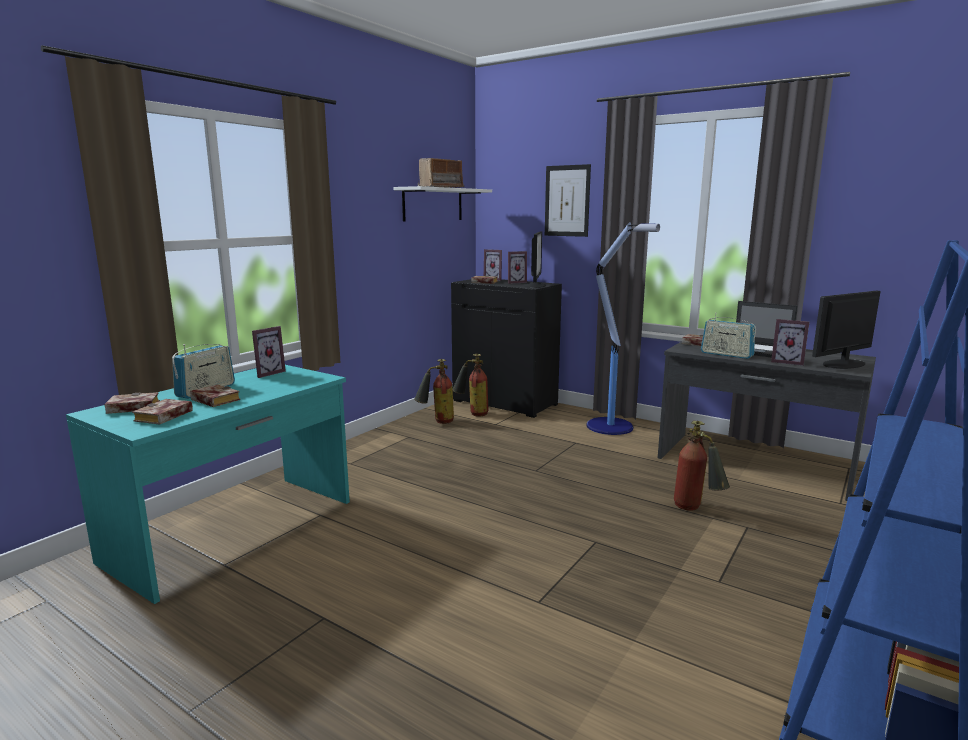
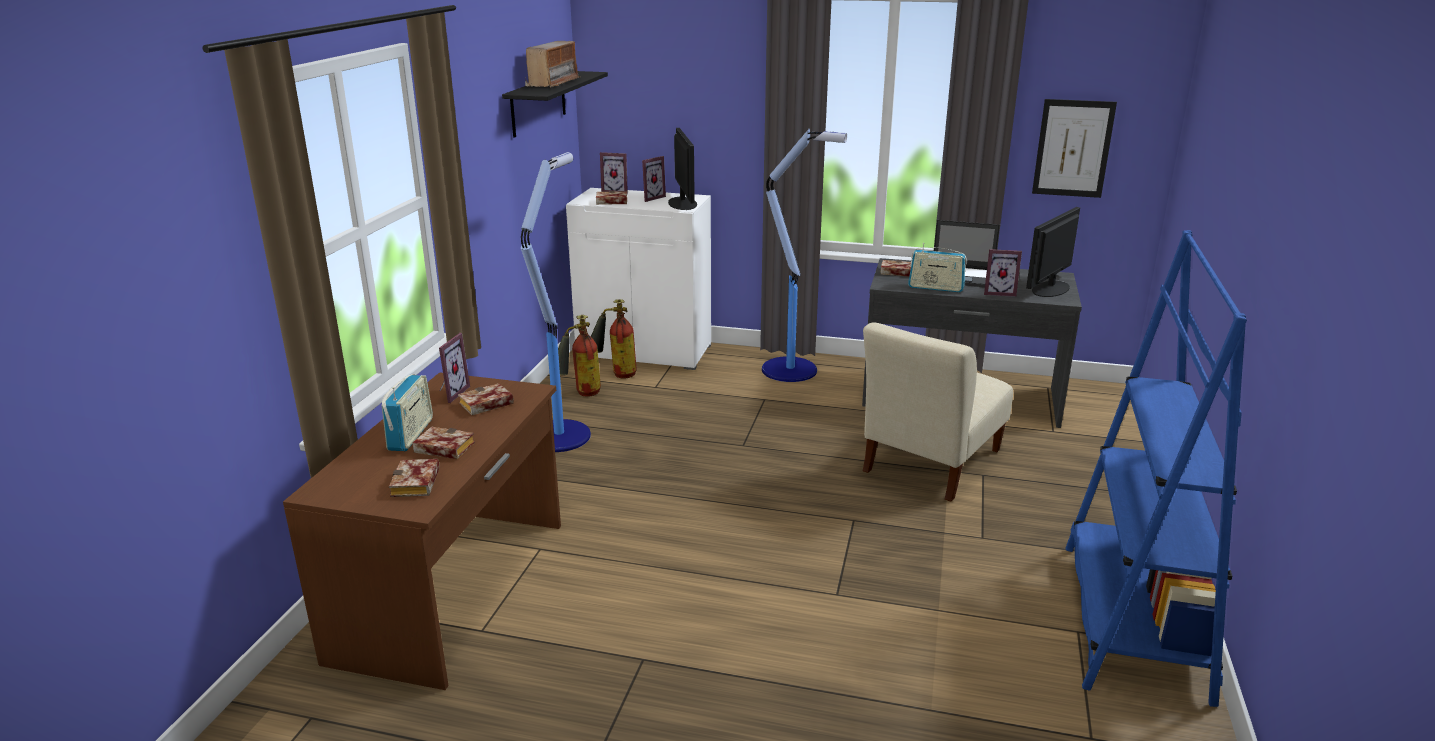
camera: 20 degrees left, 10 degrees up
turquoise desk [66,365,350,604] -> brown desk [283,372,561,690]
book [104,392,160,414] -> book moved to [458,383,514,415]
white shelf [394,186,492,221] -> black shelf [502,71,608,138]
black cabinet [451,279,562,418] -> white cabinet [566,188,711,370]
picture [545,164,591,237] -> picture moved to [1032,99,1117,198]
fire extinguisher [674,421,730,511] -> beige chair [863,323,1013,502]
none -> floor lamp [521,152,591,452]

